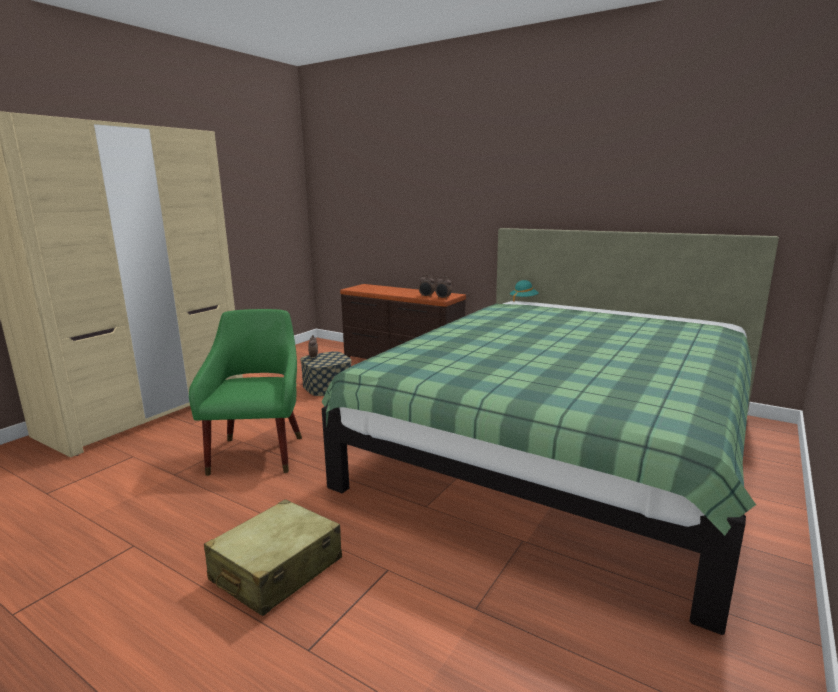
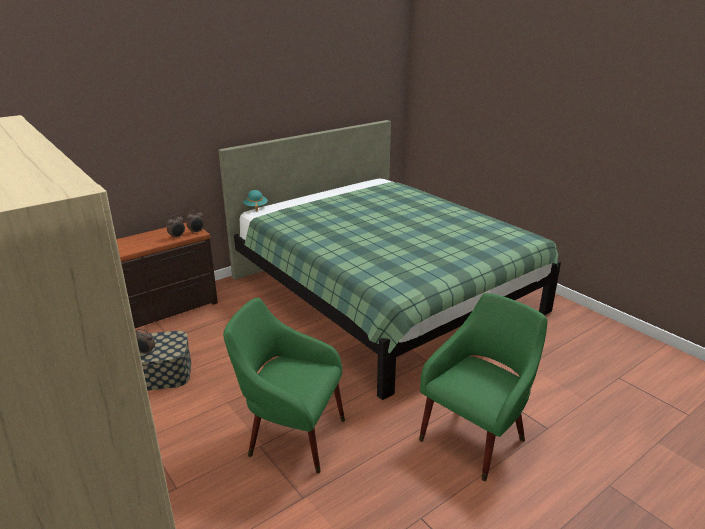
camera: 70 degrees left, 10 degrees up
beige suitcase [204,499,342,616] -> green armchair [419,293,548,481]

